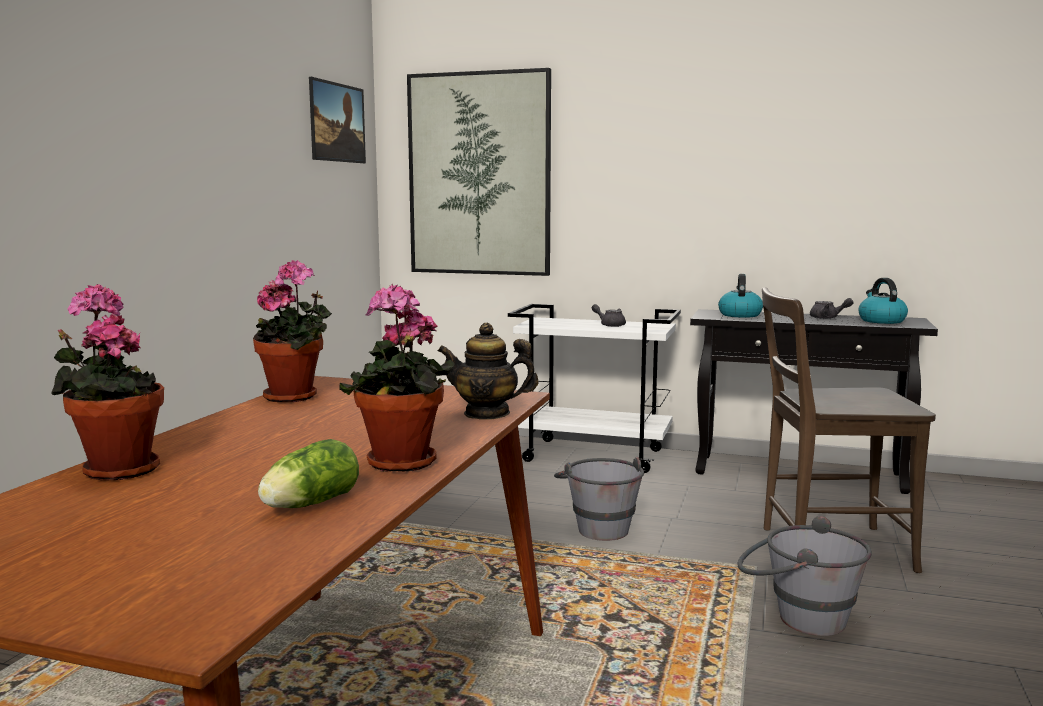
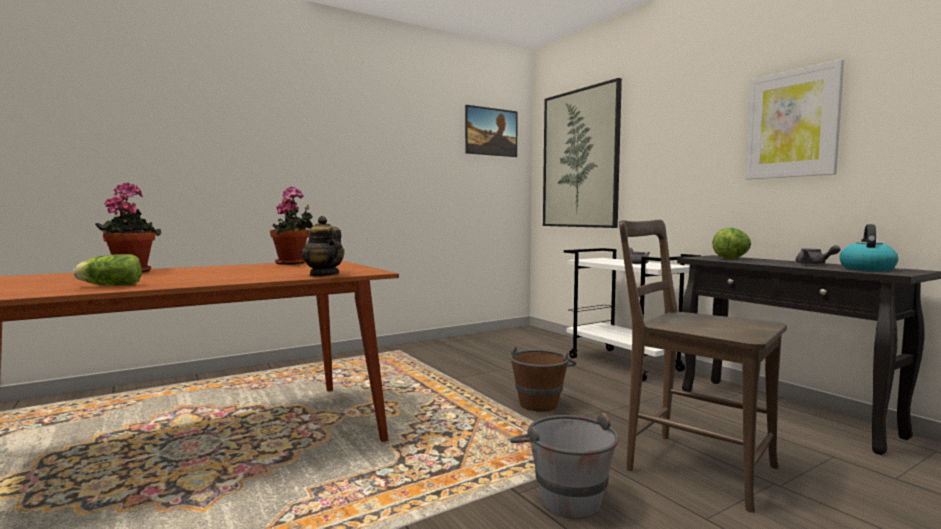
camera: 40 degrees right, 5 degrees down
potted plant [339,284,454,472] -> none
grey bucket [554,457,644,541] -> brown bucket [510,347,576,412]
kettle [718,274,763,318] -> lettuce [712,227,751,259]
none -> picture [745,59,844,179]

